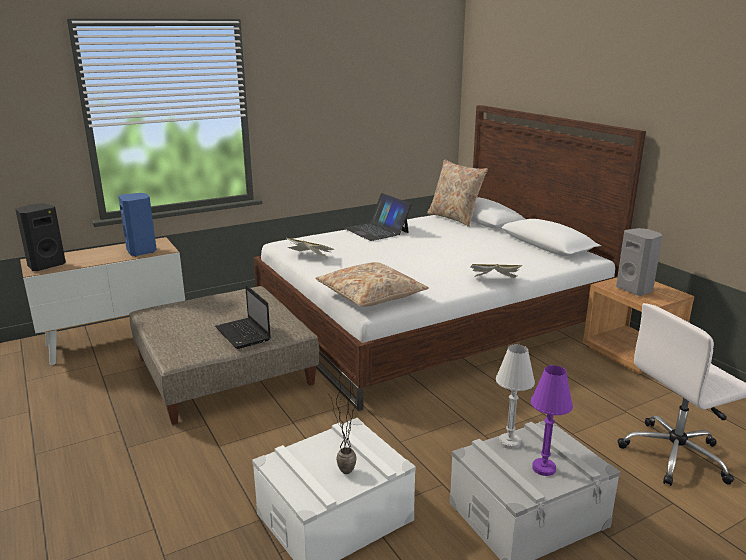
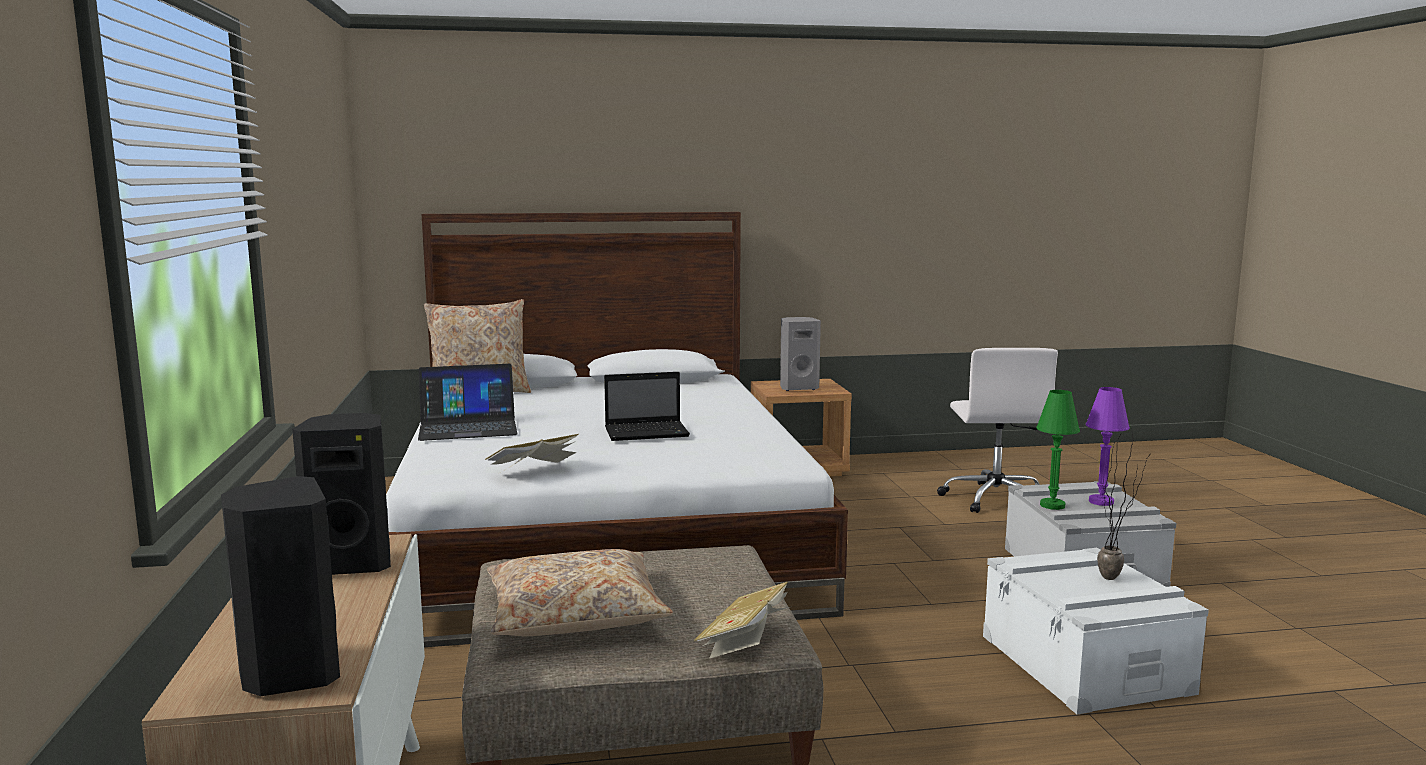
camera: 70 degrees left, 10 degrees down
blue speaker [118,193,157,256] -> black speaker [292,413,391,575]
laptop [215,285,271,349] -> laptop moved to [604,372,690,441]
beige pillow [315,262,429,307] -> beige pillow moved to [487,549,673,636]
book [471,264,522,278] -> book moved to [694,582,790,659]
white table lamp [496,345,535,449] -> green table lamp [1036,390,1080,510]

